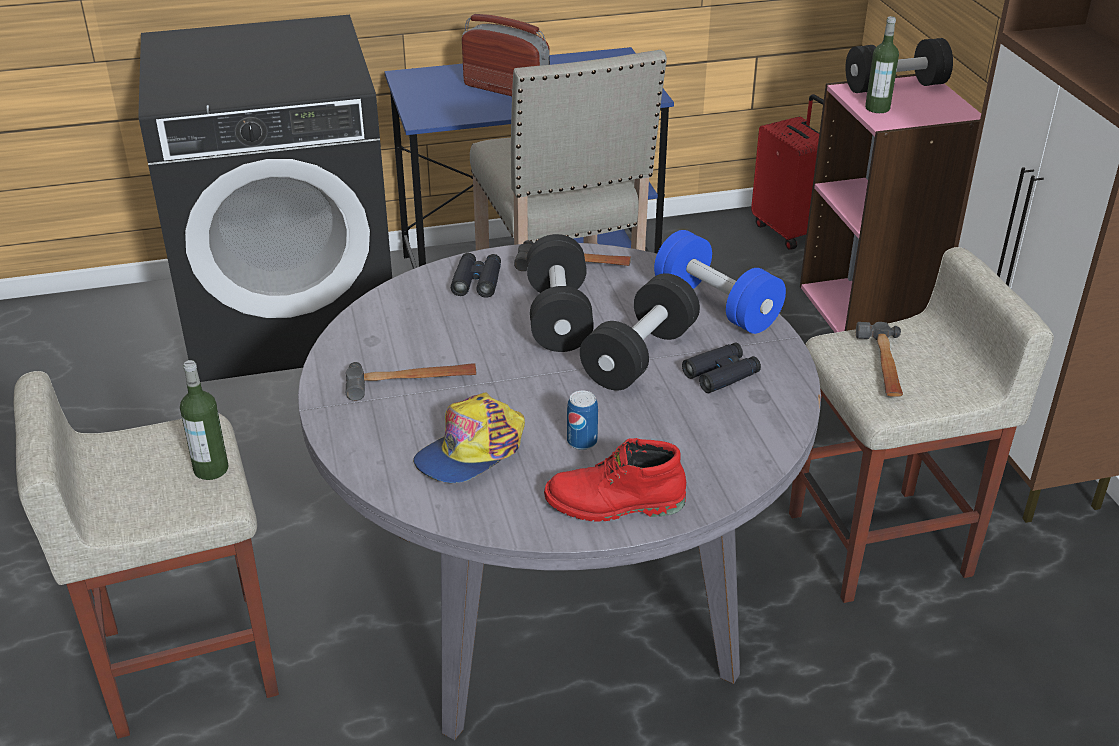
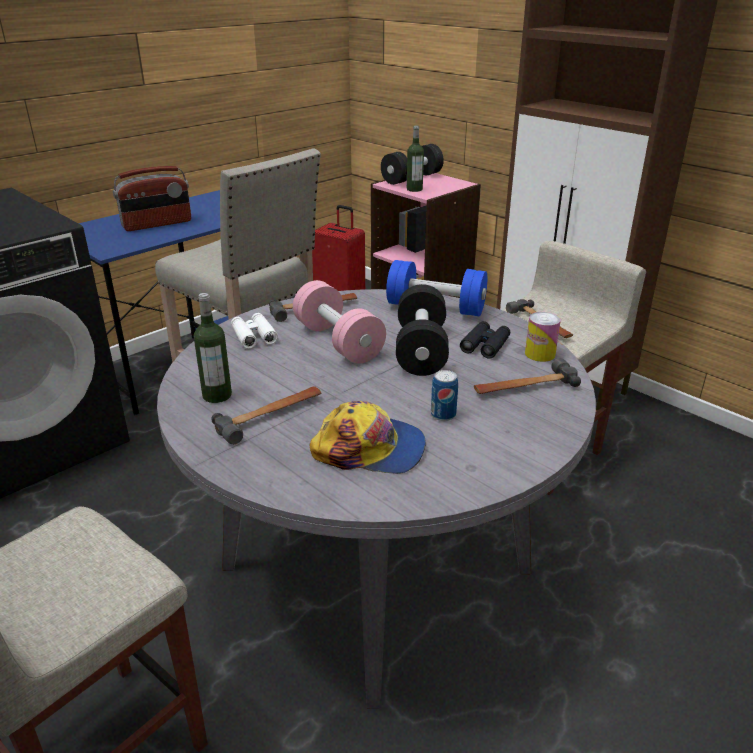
camera: 30 degrees left, 5 degrees down
bottle [180,360,228,480] -> bottle moved to [194,293,232,403]
cap [413,393,525,483] -> cap turned 90 degrees counterclockwise [310,401,426,474]
black binoculars [451,253,501,298] -> white binoculars [231,313,278,349]
radio [462,14,550,96] -> radio turned 150 degrees clockwise [113,166,191,231]
black dumbbell [527,234,594,352] -> pink dumbbell [293,280,386,364]
red boot [544,438,686,522] -> none
none -> hammer [474,358,581,394]
none -> can [525,312,561,362]

